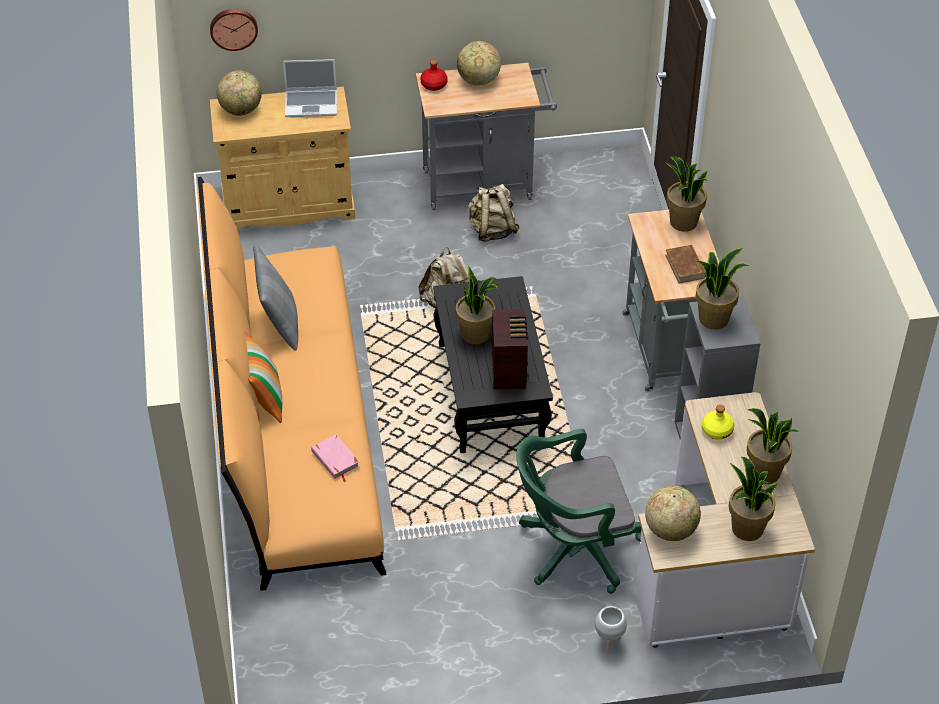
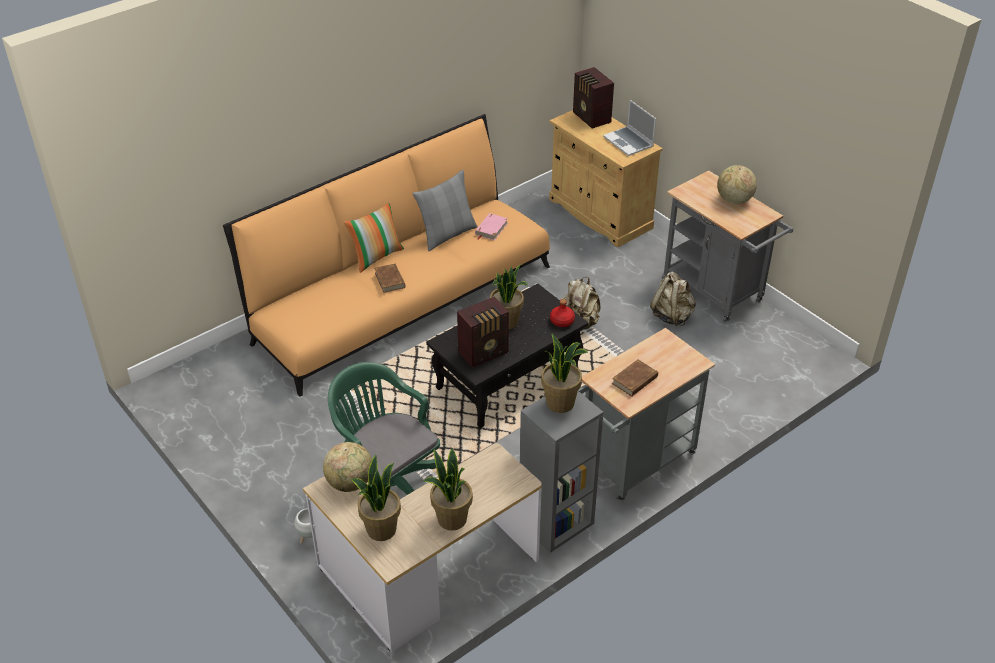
camera: 60 degrees right, 5 degrees down
wall clock [210,9,258,51] -> none
globe [217,70,262,116] -> radio [573,67,614,129]
pink book [311,434,360,482] -> pink book moved to [475,213,508,240]
red bottle [420,60,448,91] -> red bottle moved to [550,299,575,327]
potted plant [665,156,708,232] -> none
yellow bottle [702,405,734,440] -> none
none -> brown book [374,264,405,293]

